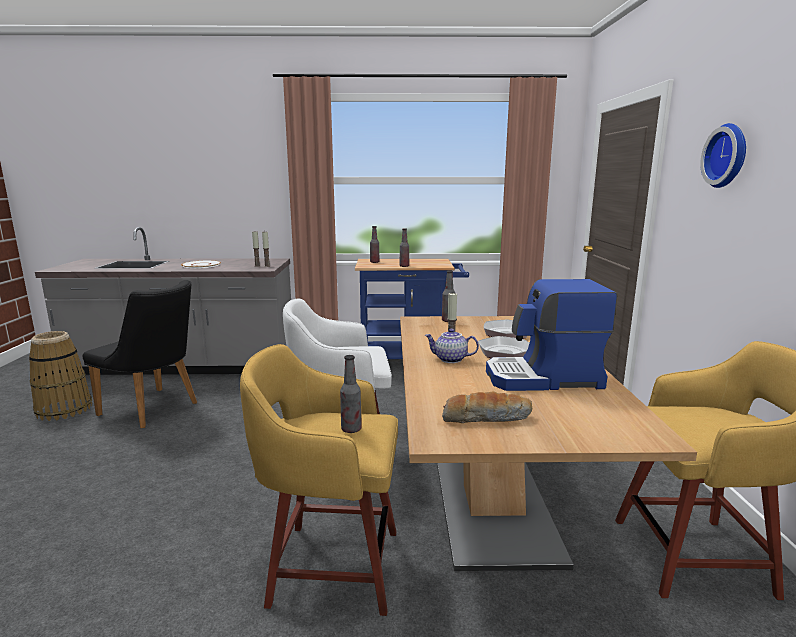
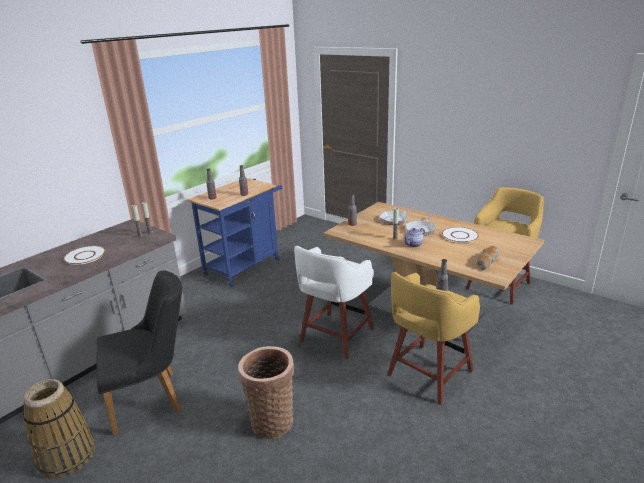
camera: 50 degrees left, 10 degrees up
coffee machine [486,279,617,391] -> white plate [442,227,479,243]
wall clock [700,123,746,188] -> none
none -> basket [238,346,294,439]

